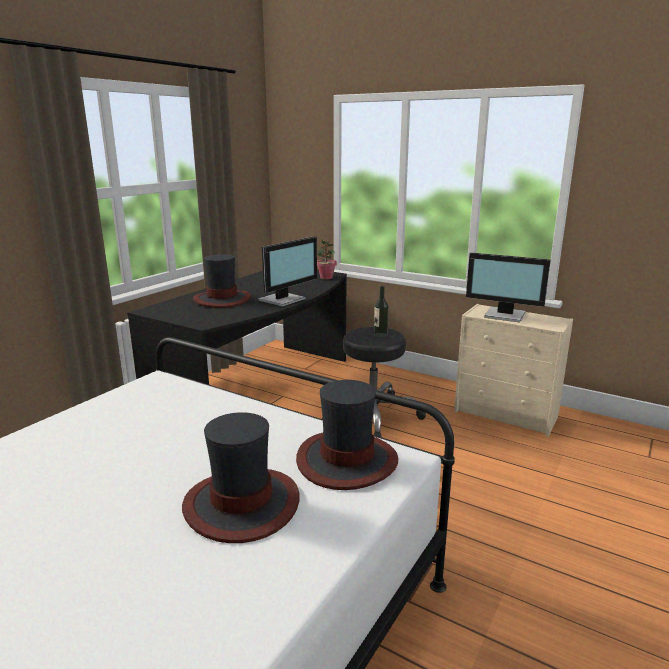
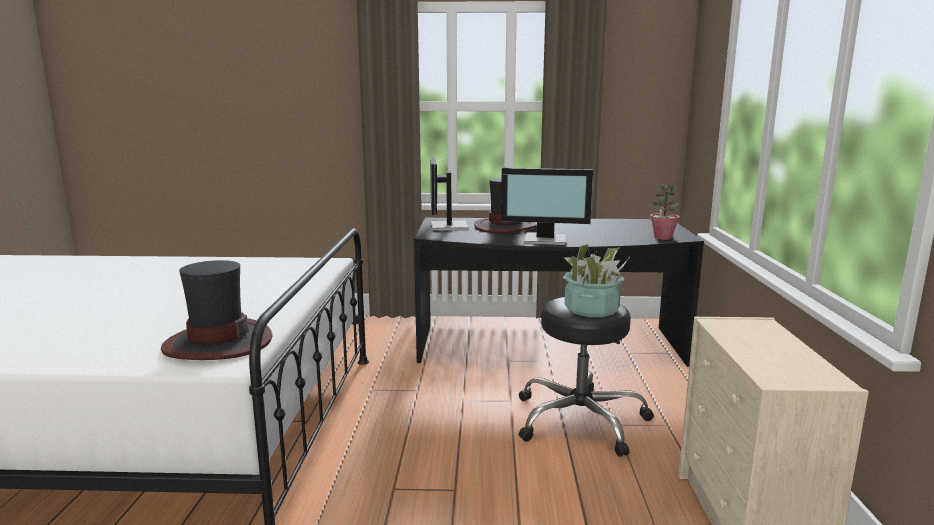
camera: 60 degrees right, 5 degrees down
hat [182,412,300,543] -> none
bottle [374,286,389,338] -> potted plant [563,244,629,317]
monitor [466,252,551,323] -> monitor moved to [430,157,469,231]

